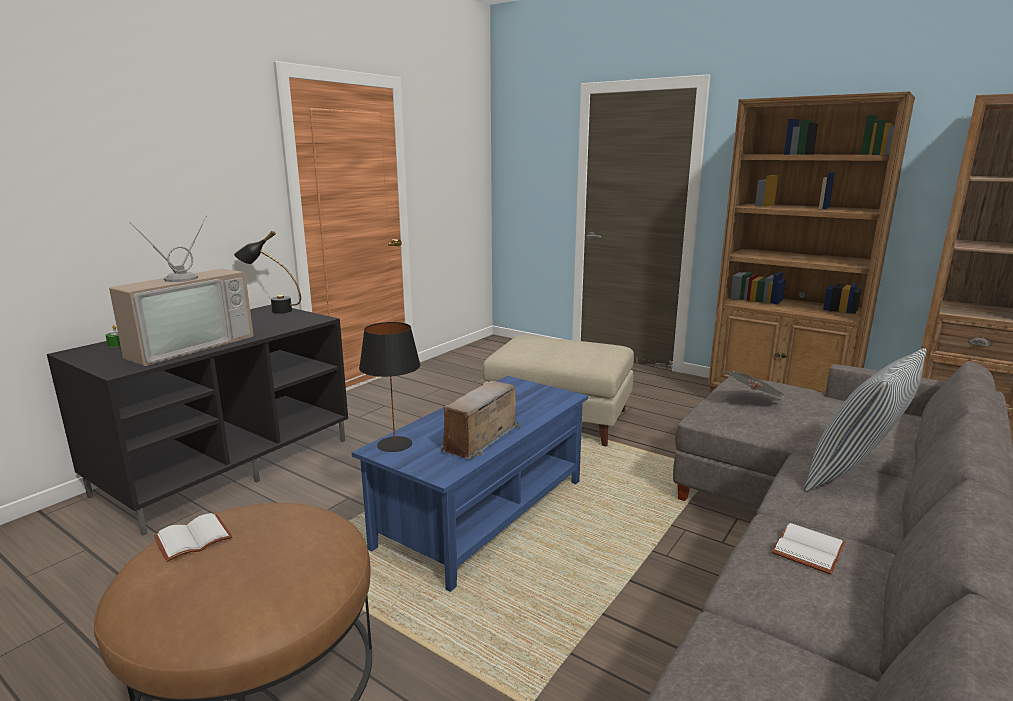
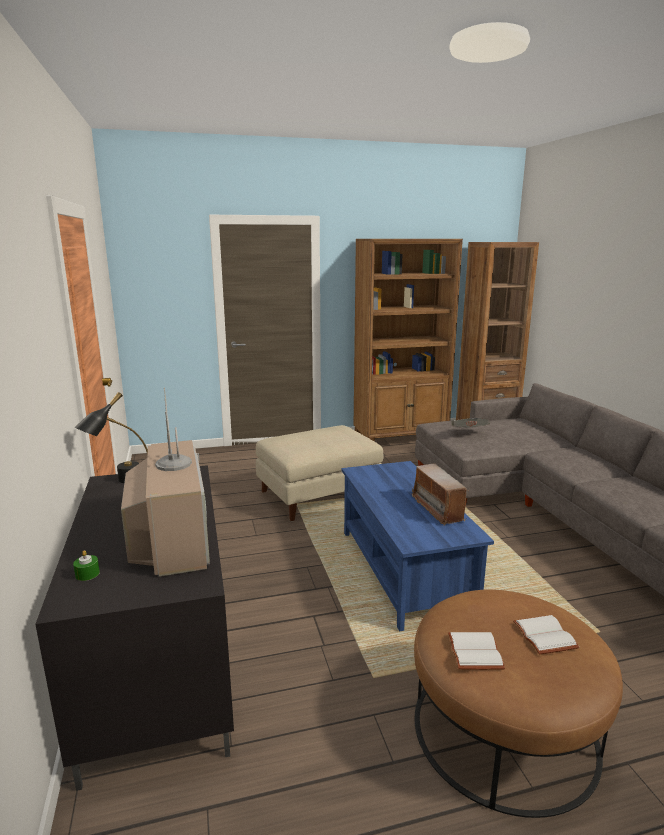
camera: 50 degrees left, 0 degrees up
black table lamp [359,322,421,452] -> none
white book [772,523,845,575] -> white book moved to [513,615,579,655]
pillow [804,348,927,491] -> none

